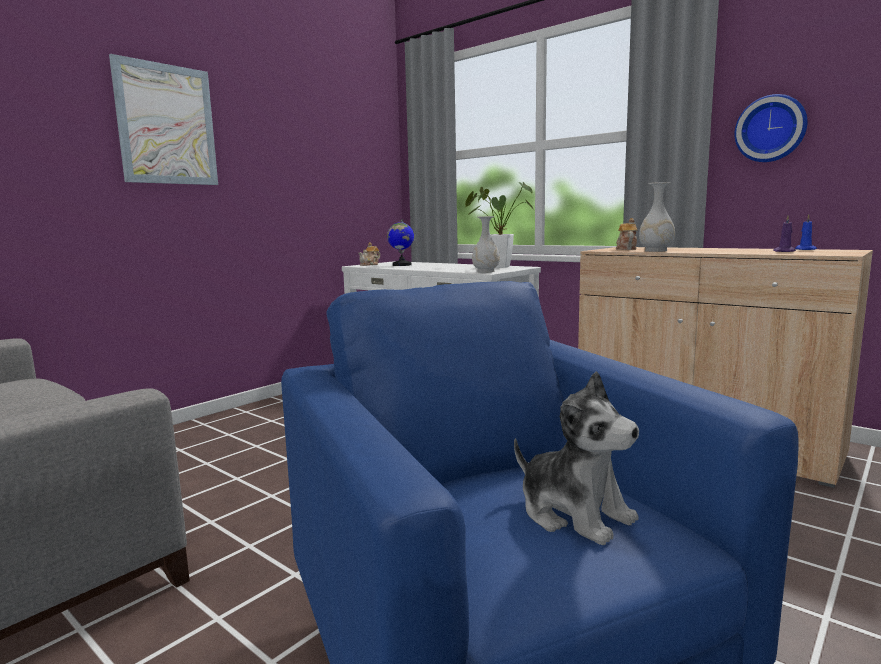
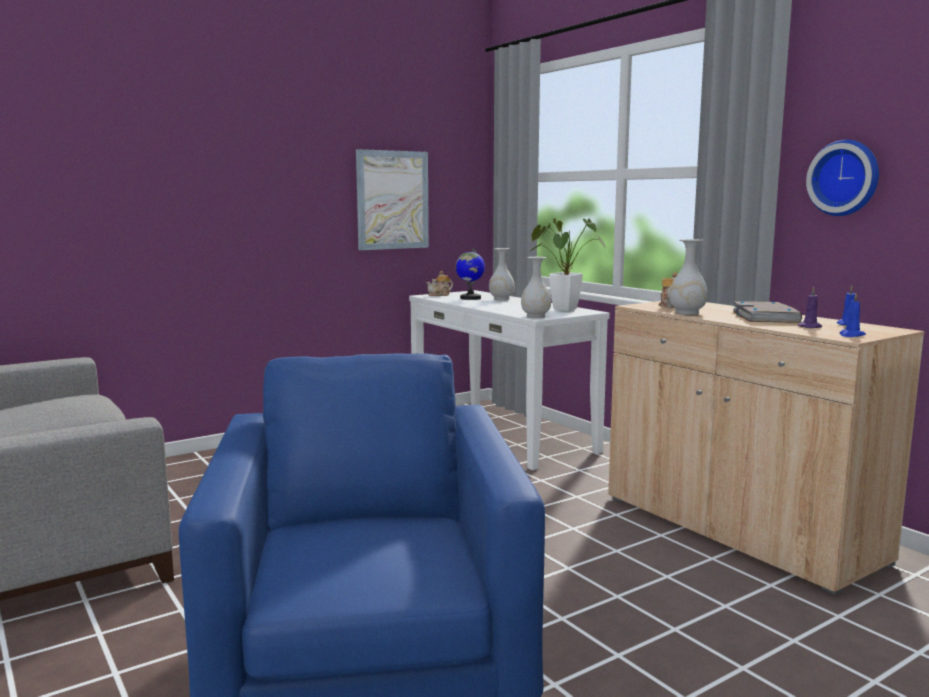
camera: 15 degrees right, 0 degrees up
picture [109,54,218,185] -> picture moved to [356,149,429,250]
plush toy [514,371,639,545] -> none
none -> white vase [489,248,515,300]
none -> book [732,301,802,323]
none -> blue candle [840,293,866,337]

